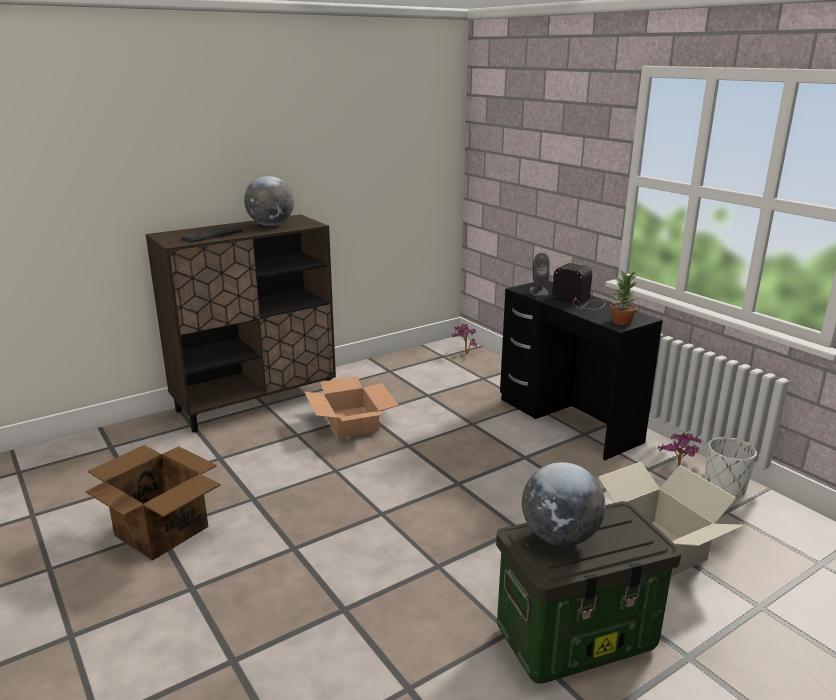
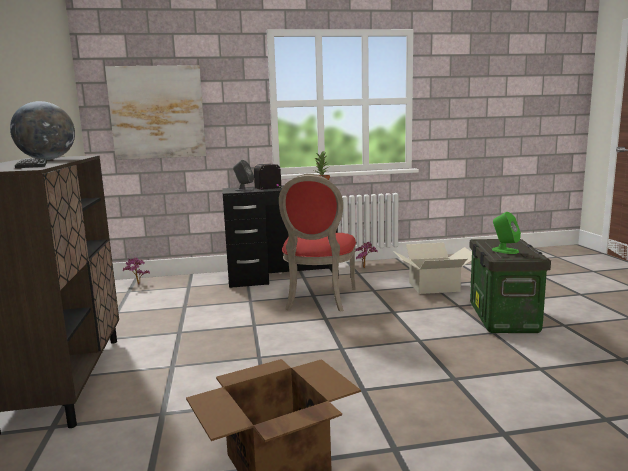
camera: 65 degrees left, 10 degrees down
cardboard box [304,376,398,438] -> none
globe [522,462,605,546] -> green speaker [492,212,521,254]
white planter [704,437,757,497] -> none
none -> picture [105,65,206,160]
none -> red chair [279,174,356,312]

